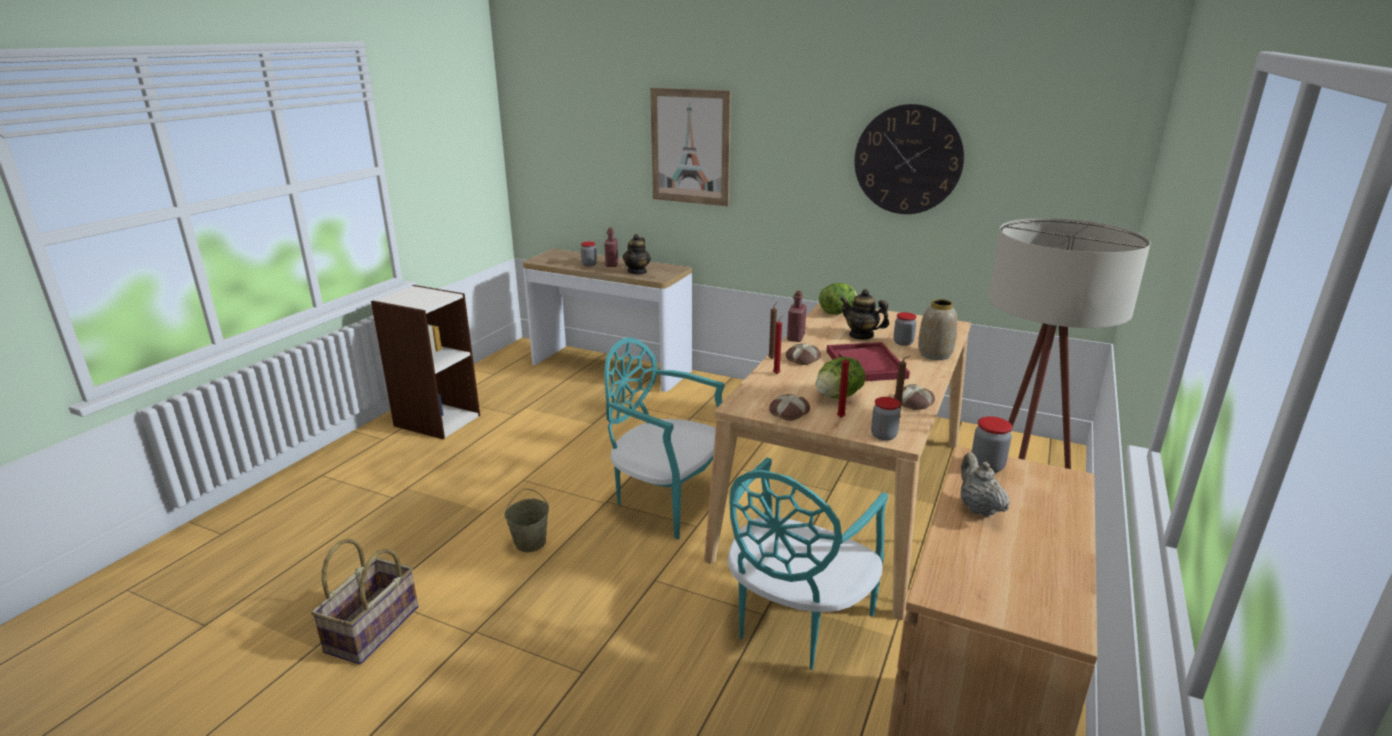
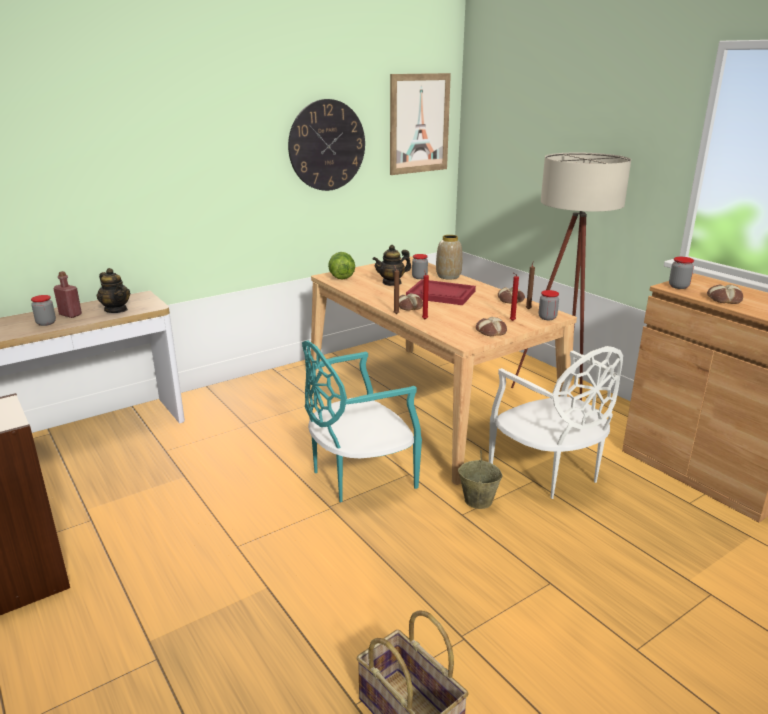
camera: 60 degrees left, 0 degrees up
beige bucket [504,488,549,552] -> beige bucket moved to [458,451,503,509]
picture [650,88,731,206] -> picture moved to [390,73,451,175]
turquoise chair [728,457,888,670] -> white chair [489,346,623,499]
red bottle [787,291,807,342] -> none
lettuce [816,357,865,399] -> none
beige teapot [961,452,1010,517] -> bread [707,284,743,304]

